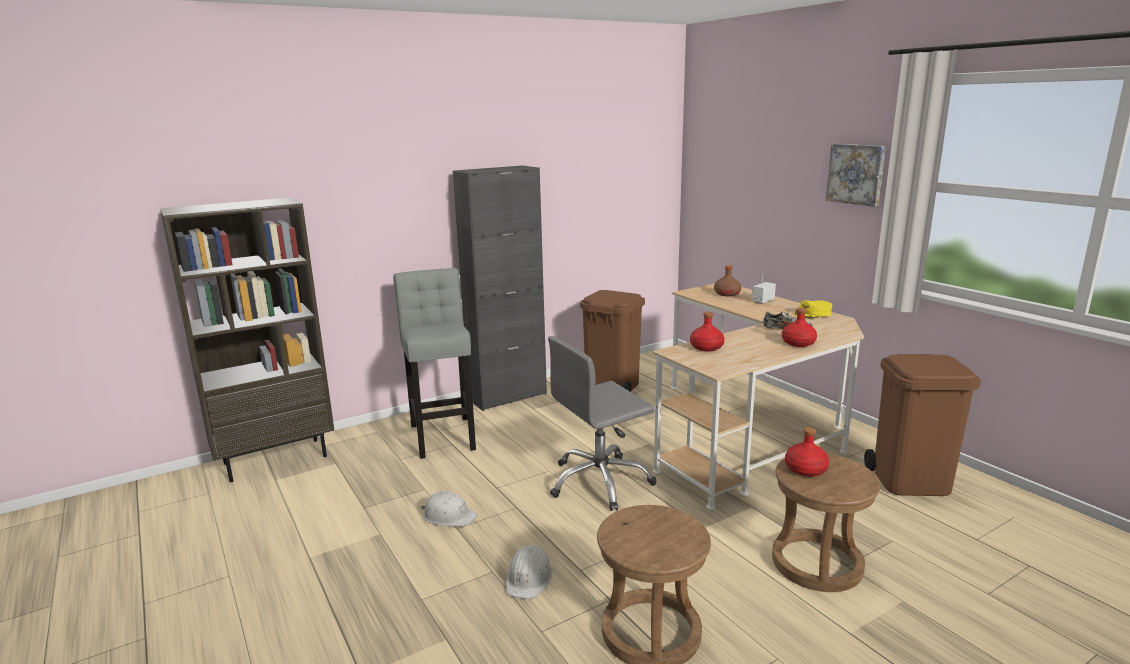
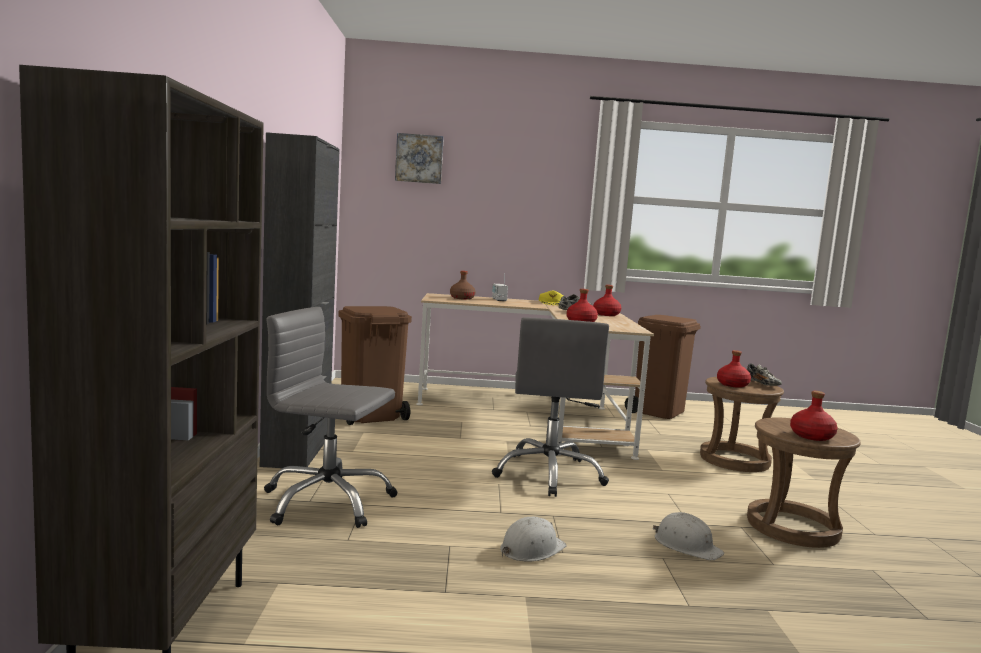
camera: 60 degrees left, 10 degrees down
grey stool [393,268,476,459] -> grey office chair [264,307,398,528]
picture [826,144,886,207] -> picture moved to [395,133,444,184]
none -> shoe [747,364,782,386]
none -> red bottle [790,391,838,441]

